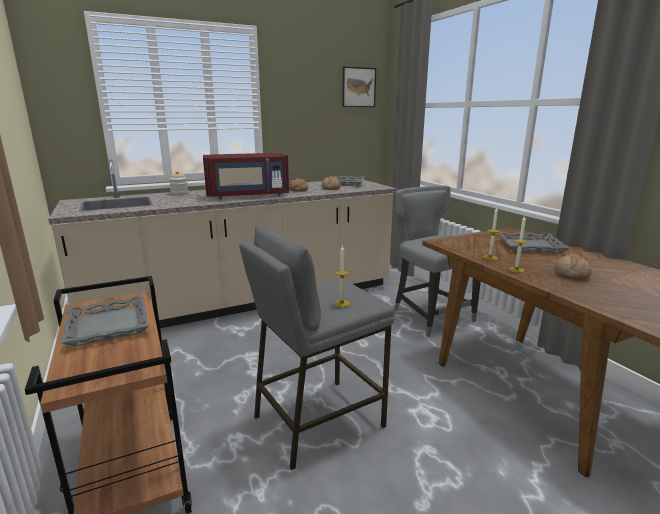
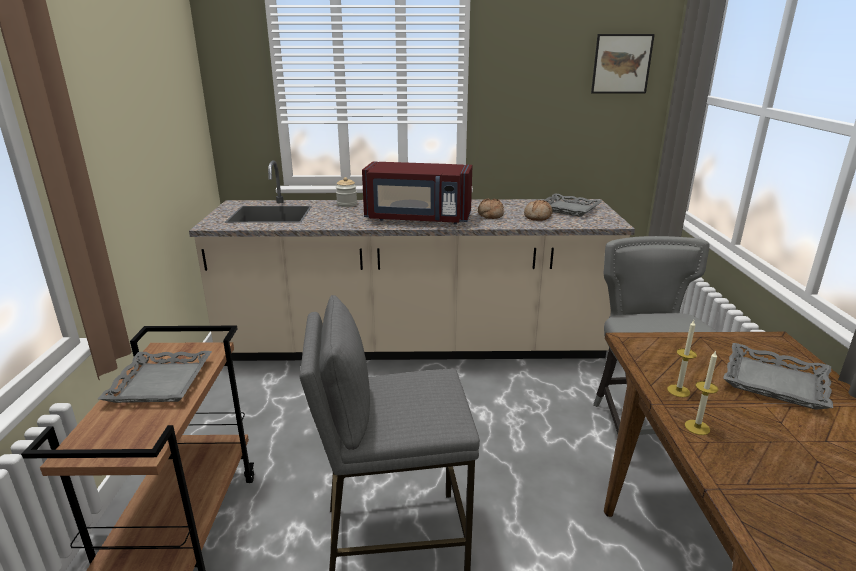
camera: 25 degrees right, 5 degrees up
candle [334,245,350,307] -> none
bread [555,253,592,280] -> none

